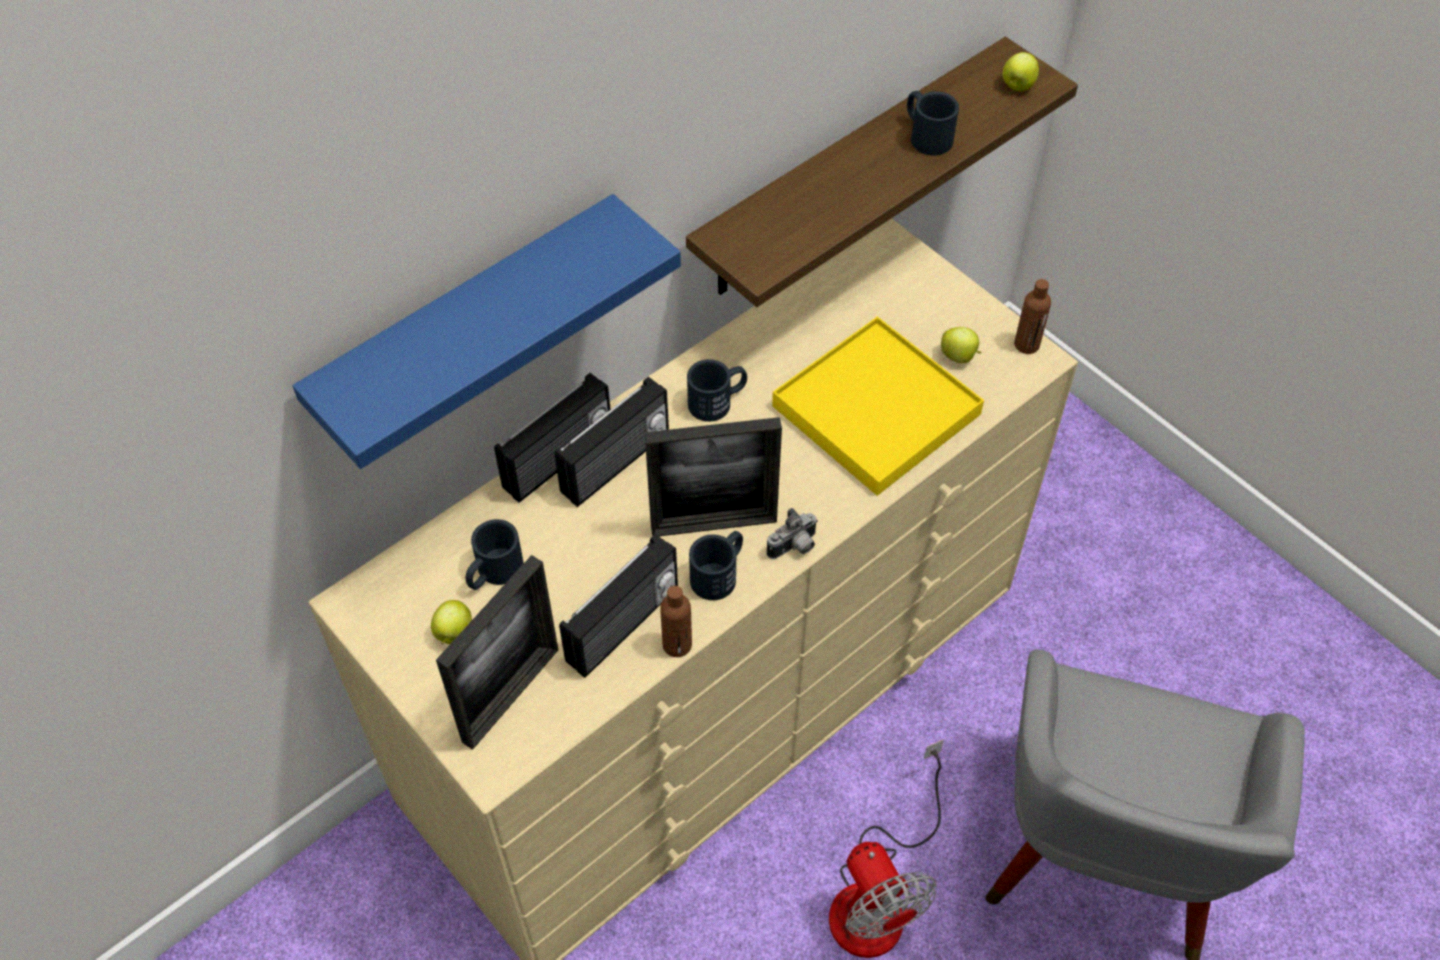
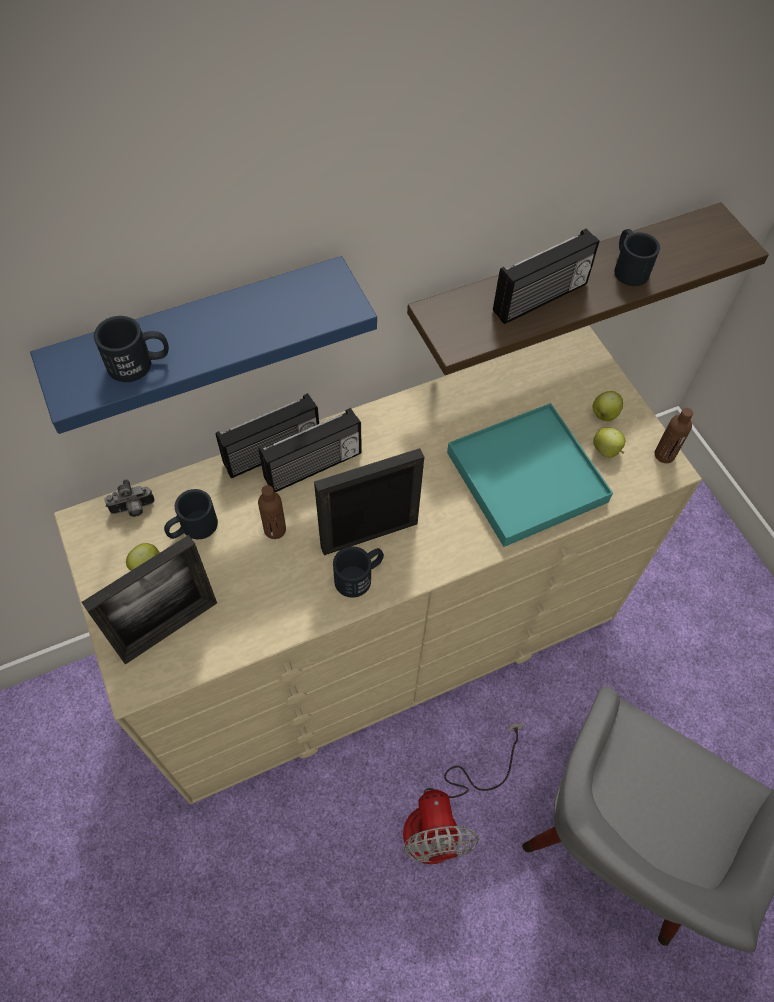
camera: 15 degrees right, 5 degrees up
radio [559,534,678,678] -> radio moved to [493,229,600,324]
picture frame [645,417,782,536] -> picture frame turned 150 degrees clockwise [314,448,424,555]
brown bottle [660,586,692,657] -> brown bottle moved to [258,485,286,539]
black mug [687,359,747,422] -> black mug moved to [94,316,169,382]
camera [766,508,818,559] -> camera moved to [104,479,155,517]
yellow tray [772,316,984,496] -> turquoise tray [447,403,613,547]
apple [1003,52,1039,91] -> apple moved to [593,391,623,422]

